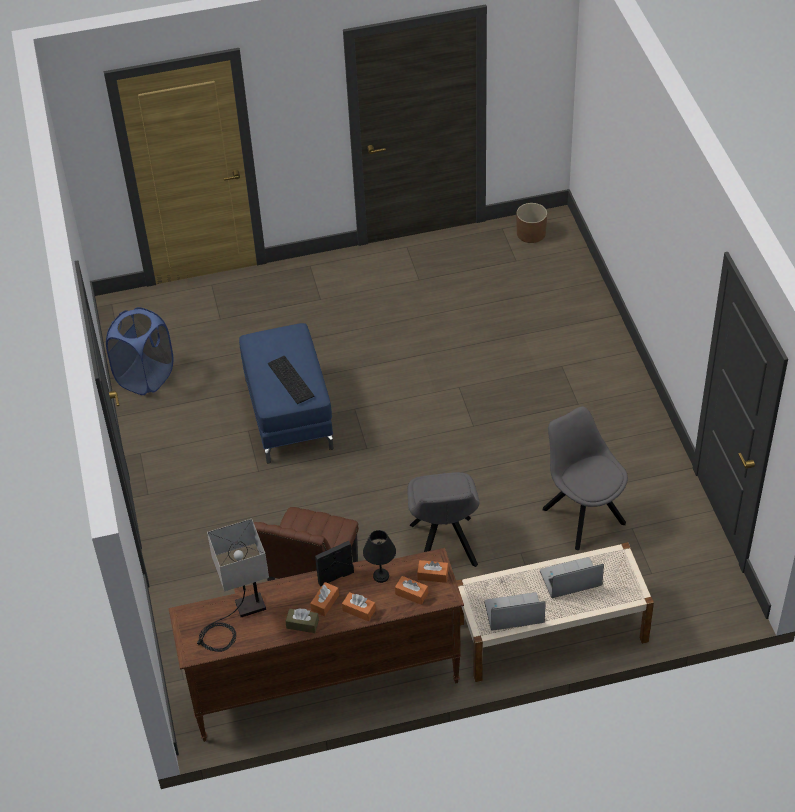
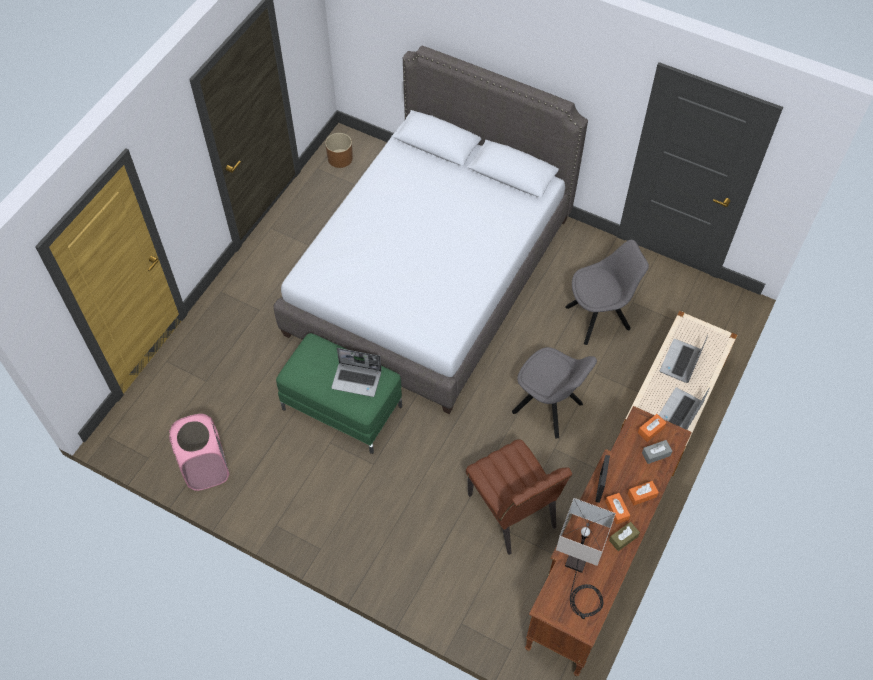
camera: 50 degrees left, 10 degrees up
blue laundry basket [106,307,173,395] -> pink laundry basket [169,414,230,491]
blue ottoman [239,323,334,464] -> green ottoman [276,333,402,454]
keyboard [268,356,314,404] -> laptop [331,348,382,397]
black table lamp [363,530,396,583] -> none
orange tissue box [395,576,428,605] -> grey tissue box [642,440,672,464]
grey chair [543,407,628,550] -> grey chair turned 150 degrees clockwise [565,240,649,345]
none -> grey bed [274,46,588,414]

